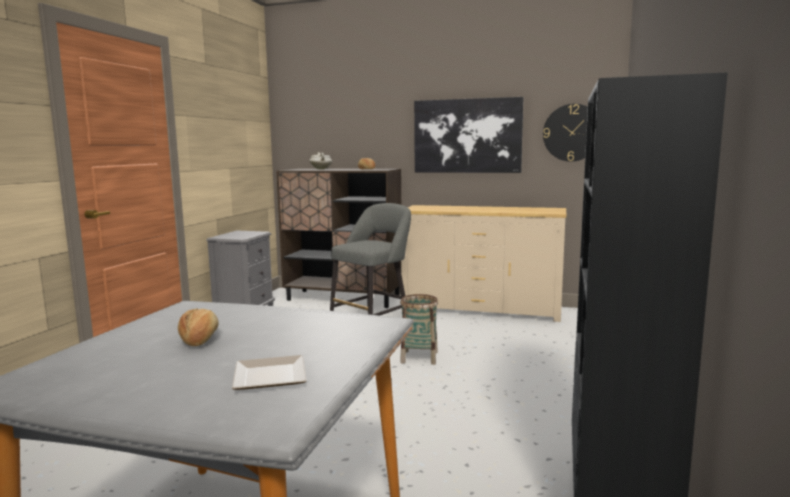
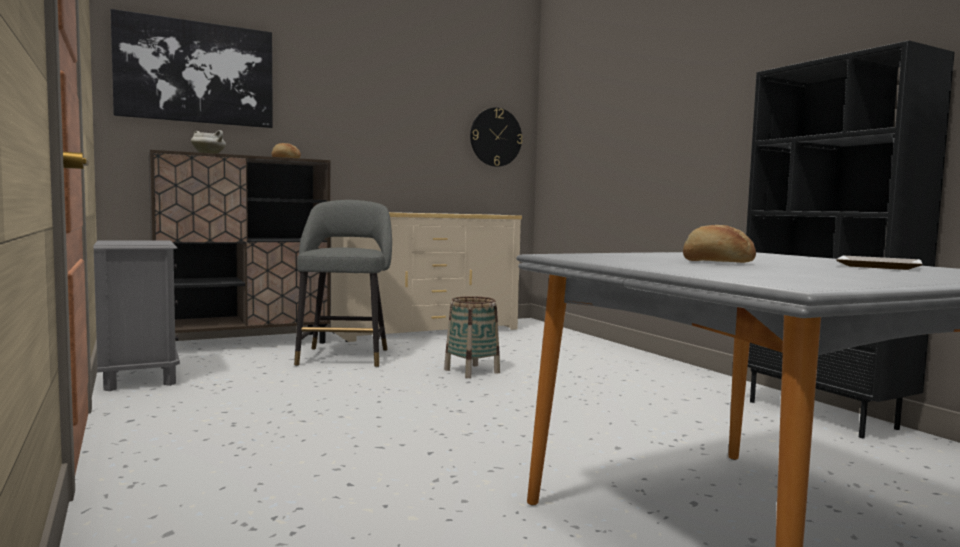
camera: 45 degrees left, 5 degrees down
picture [414,97,524,173] -> picture moved to [111,9,273,128]

